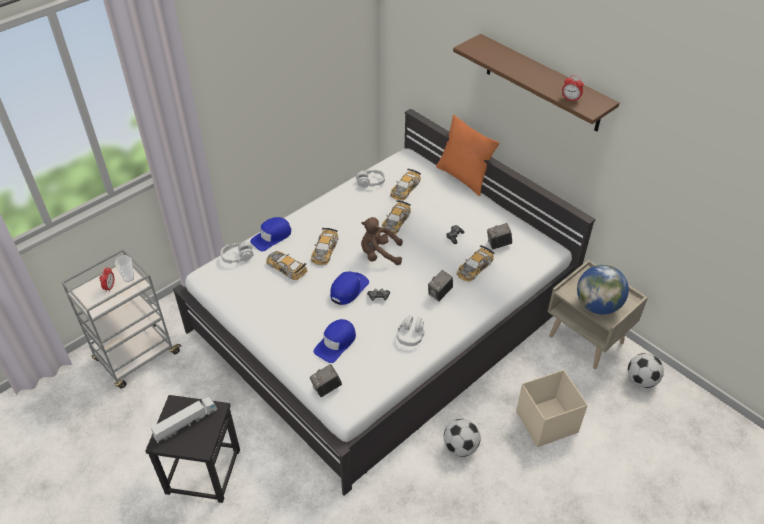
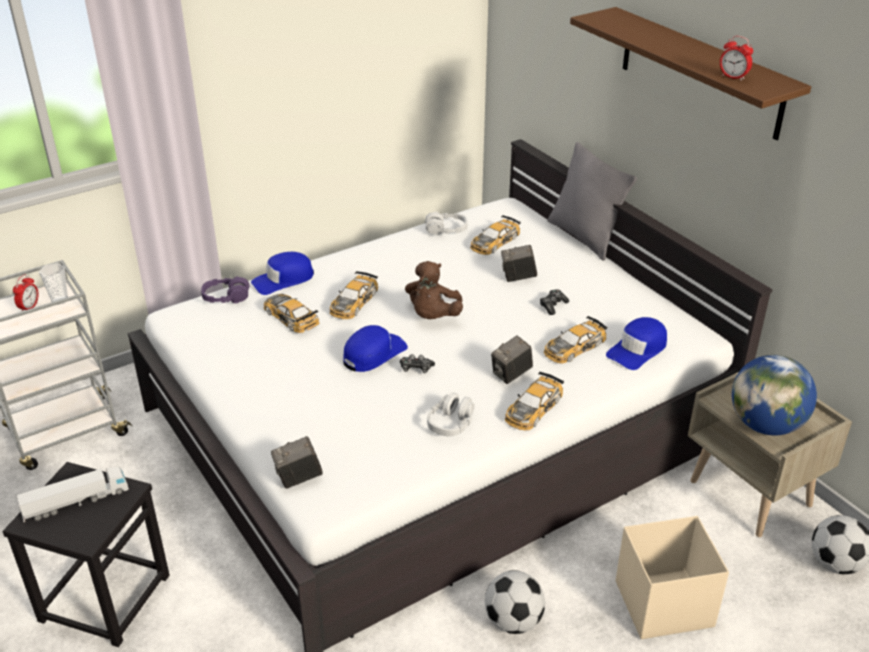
camera: 10 degrees right, 10 degrees down
grey headphones [221,242,254,263] -> purple headphones [201,276,250,303]
blue cap [313,319,356,363] -> blue cap moved to [606,317,667,370]
brown plush toy [361,217,403,265] -> brown plush toy turned 90 degrees counterclockwise [405,261,463,319]
toy car [381,200,411,235] -> toy car moved to [505,371,564,431]
orange pillow [436,115,499,196] -> grey pillow [547,142,637,261]
camera [487,223,512,250] -> camera moved to [501,244,537,282]

